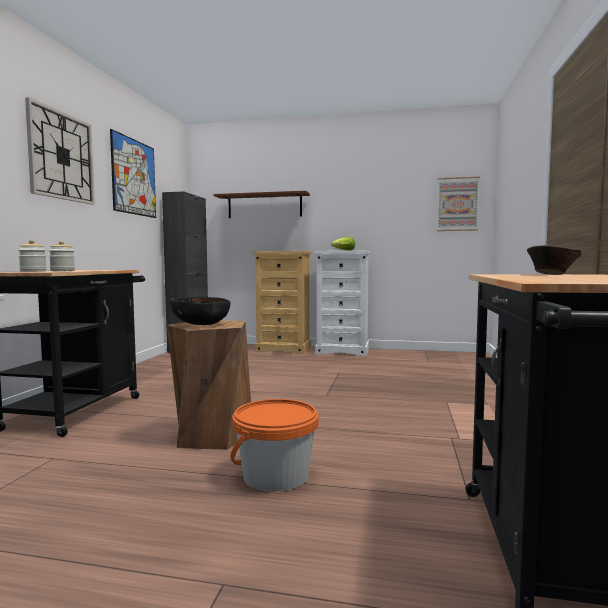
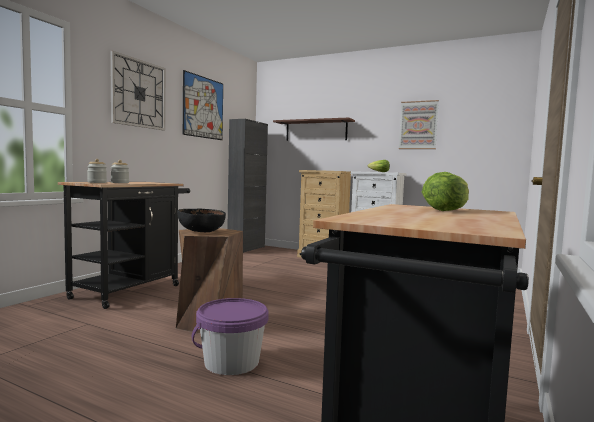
camera: 15 degrees right, 0 degrees up
orange bucket [230,399,318,492] -> purple bucket [192,298,269,375]
picture [436,176,480,231] -> picture moved to [399,100,439,149]
brown bowl [527,245,581,275] -> lettuce [422,172,469,211]

